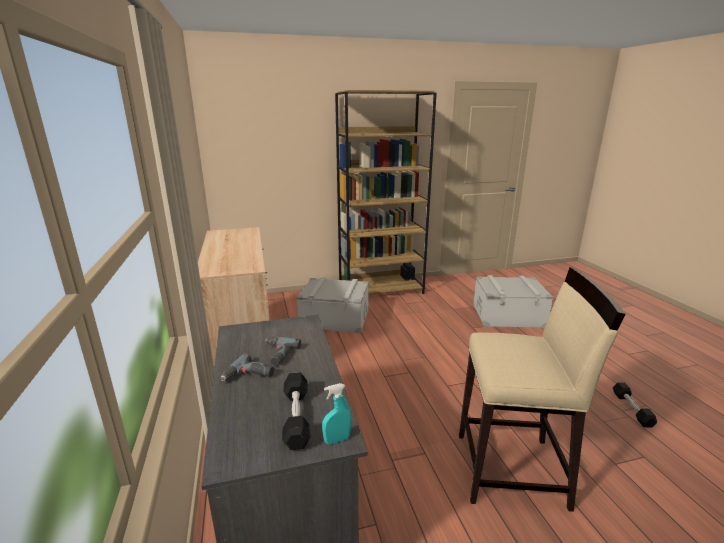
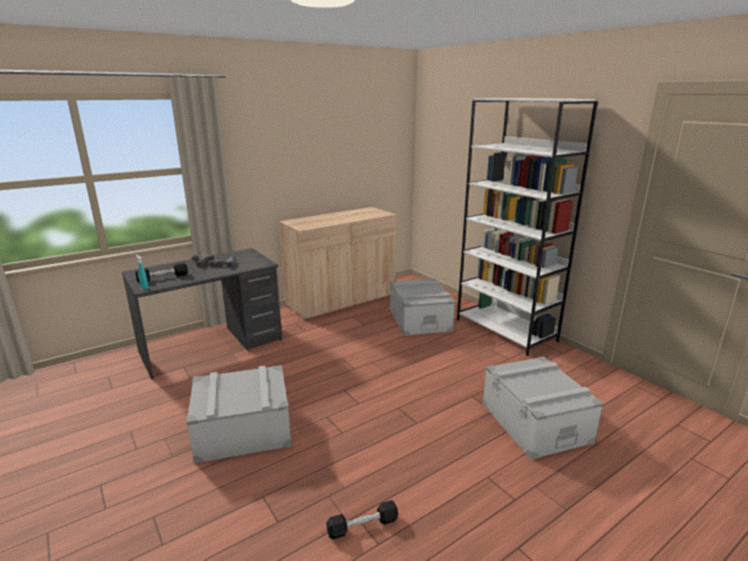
camera: 70 degrees right, 0 degrees up
brown bookcase [335,90,437,295] -> white bookcase [457,98,598,356]
beige stool [459,267,626,512] -> grey storage box [186,365,292,464]

